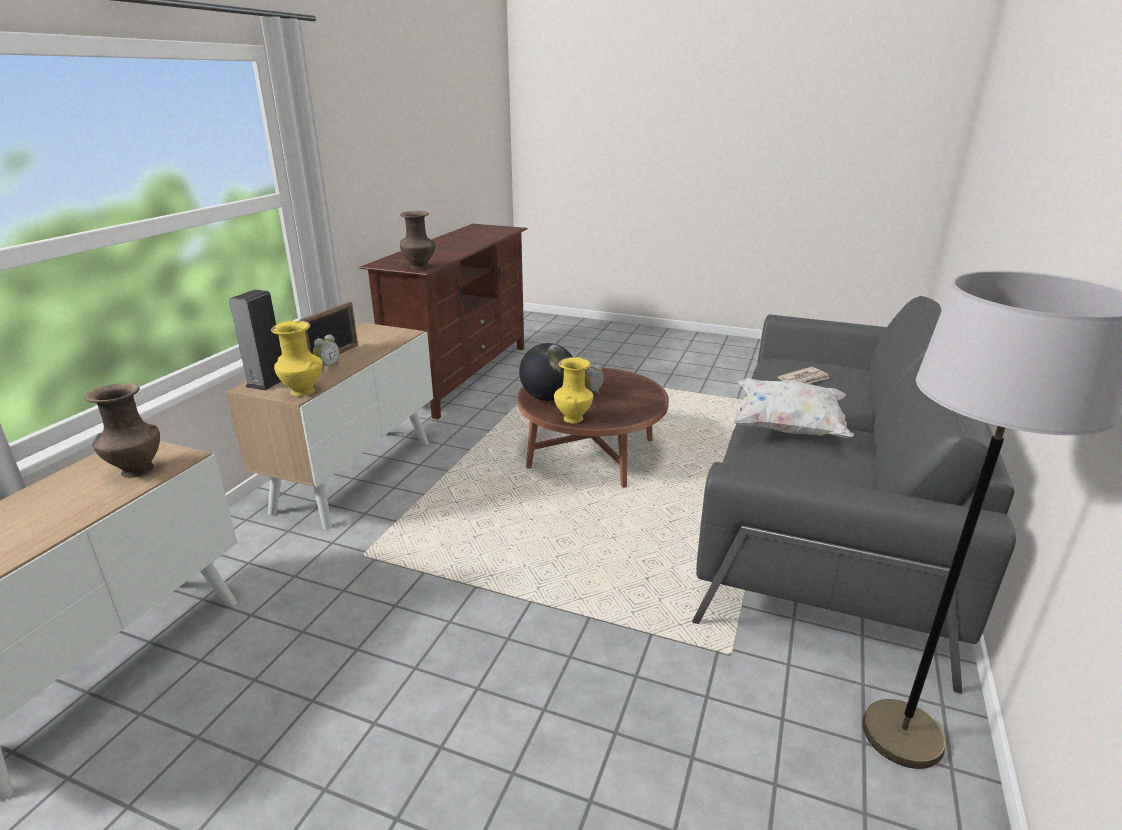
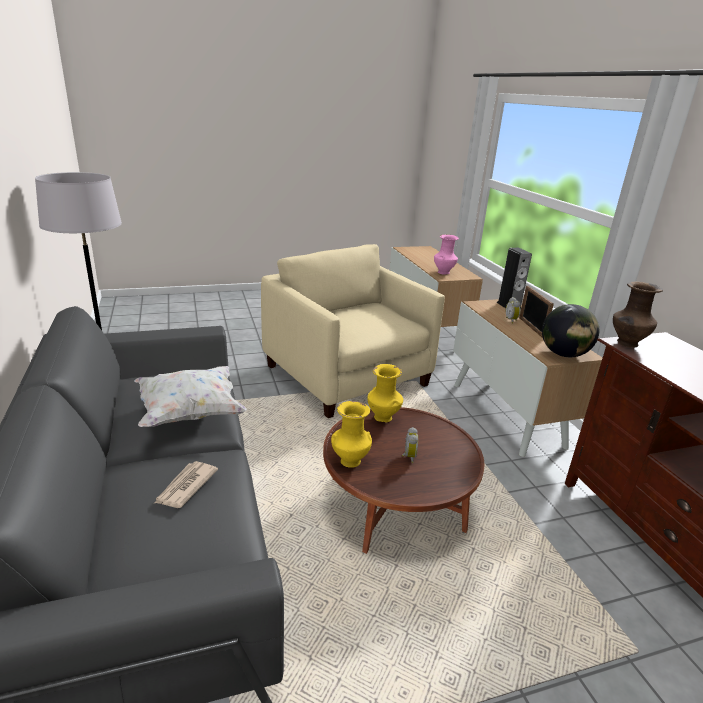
camera: 140 degrees right, 0 degrees up
brown vase [85,383,160,478] -> pink vase [434,234,459,274]
yellow vase [271,321,323,396] -> yellow vase moved to [331,401,372,468]
globe [519,343,572,401] -> globe moved to [542,304,599,357]
none -> beige armchair [261,244,445,418]

